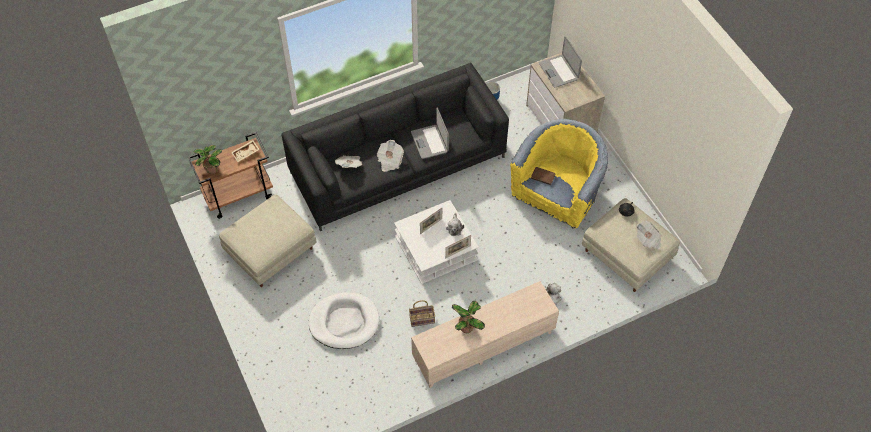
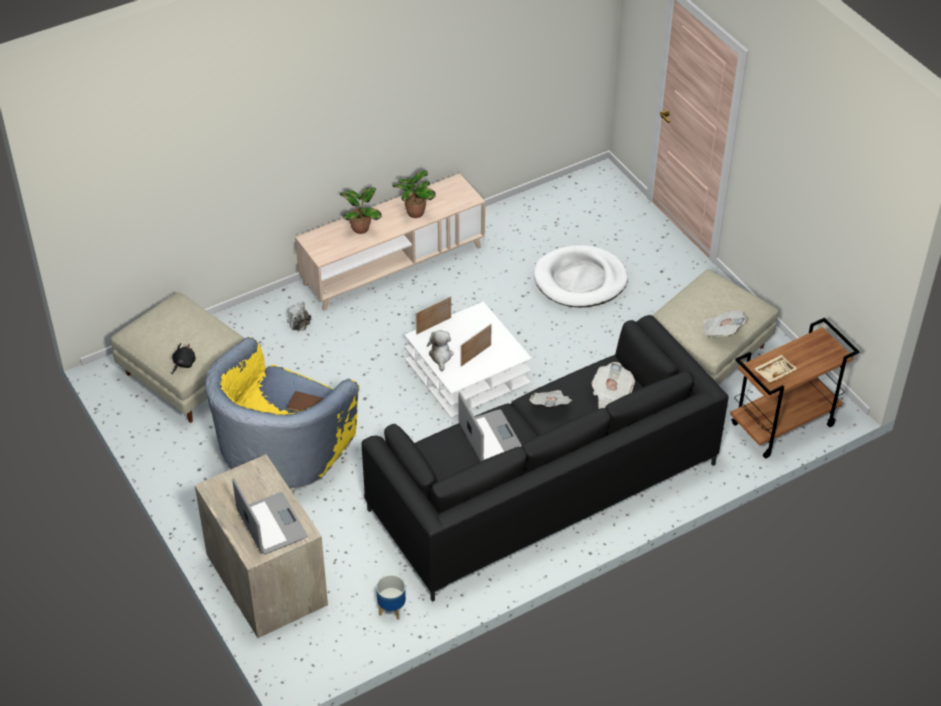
camera: 175 degrees right, 10 degrees down
potted plant [193,145,222,174] -> potted plant moved to [340,187,381,234]
basket [409,300,435,327] -> none
newspaper [636,221,662,250] -> newspaper moved to [703,311,746,337]

